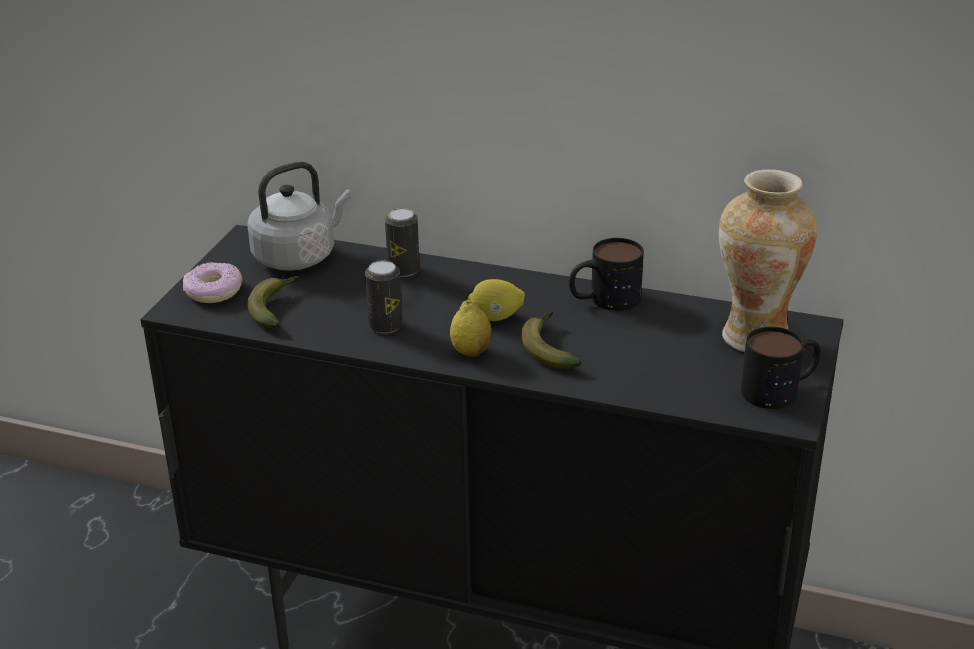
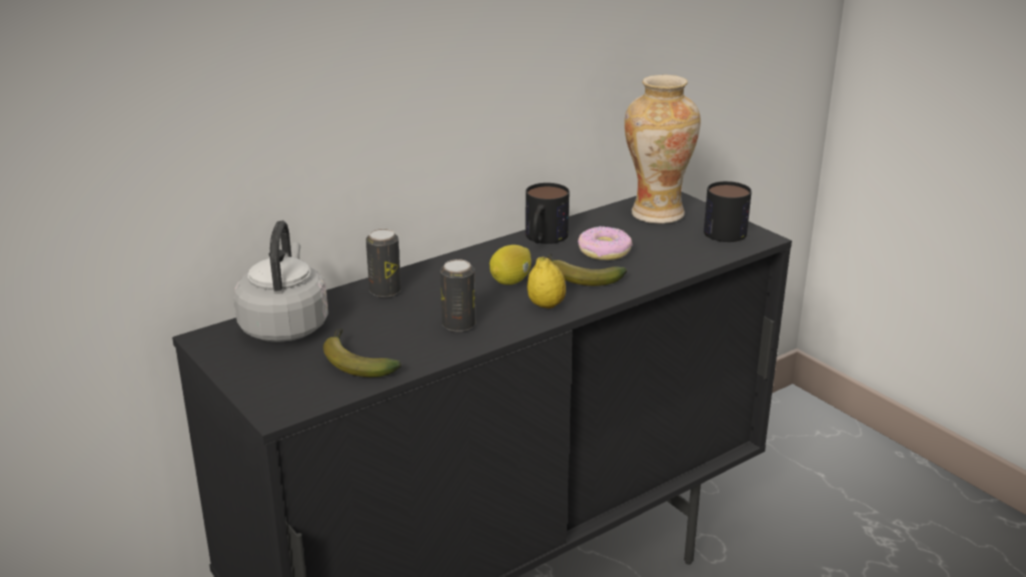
camera: 55 degrees left, 5 degrees down
donut [183,262,243,303] -> donut moved to [578,226,633,260]

